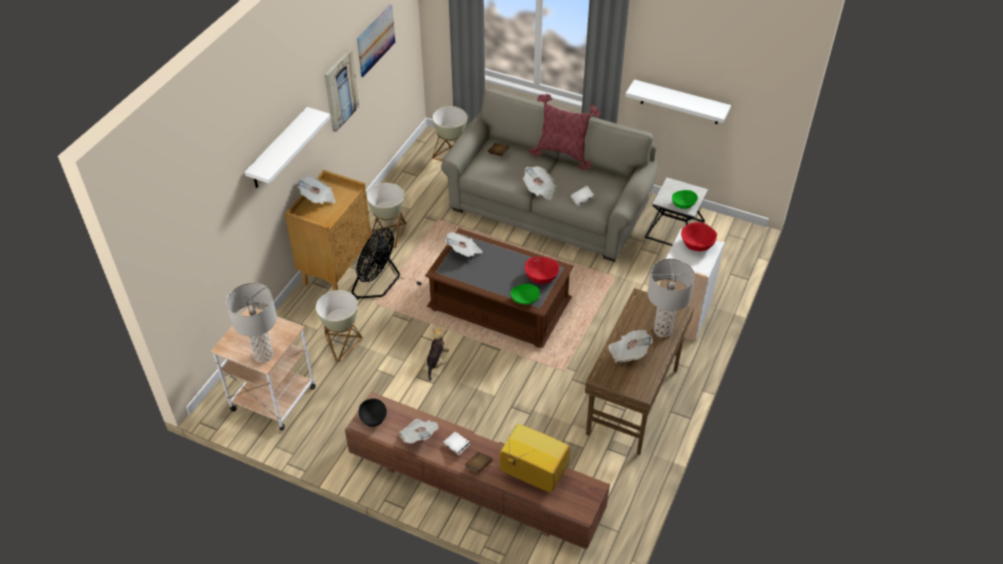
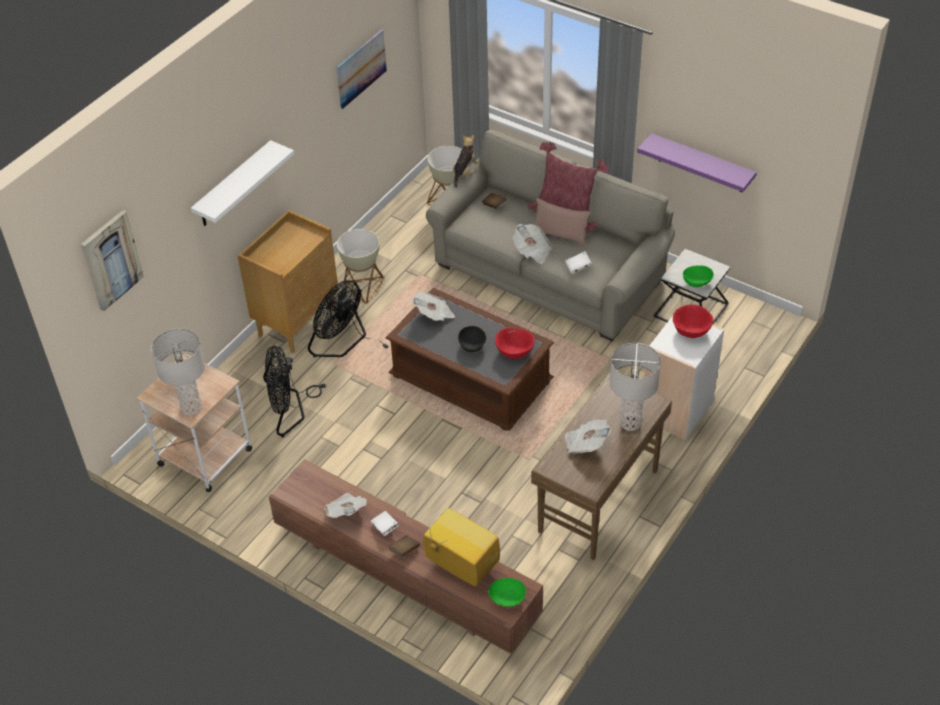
camera: 10 degrees right, 0 degrees up
newspaper [296,176,336,204] -> none
planter [316,290,363,362] -> black fan [263,345,326,438]
picture [324,50,359,132] -> picture moved to [81,210,144,311]
black bowl [359,398,387,427] -> black bowl moved to [458,326,486,352]
plush toy [425,327,449,381] -> plush toy moved to [453,135,479,188]
green bowl [511,284,540,305] -> green bowl moved to [488,578,526,607]
white shelf [625,79,731,124] -> purple shelf [637,133,757,192]
none -> beige pillow [535,198,591,246]

